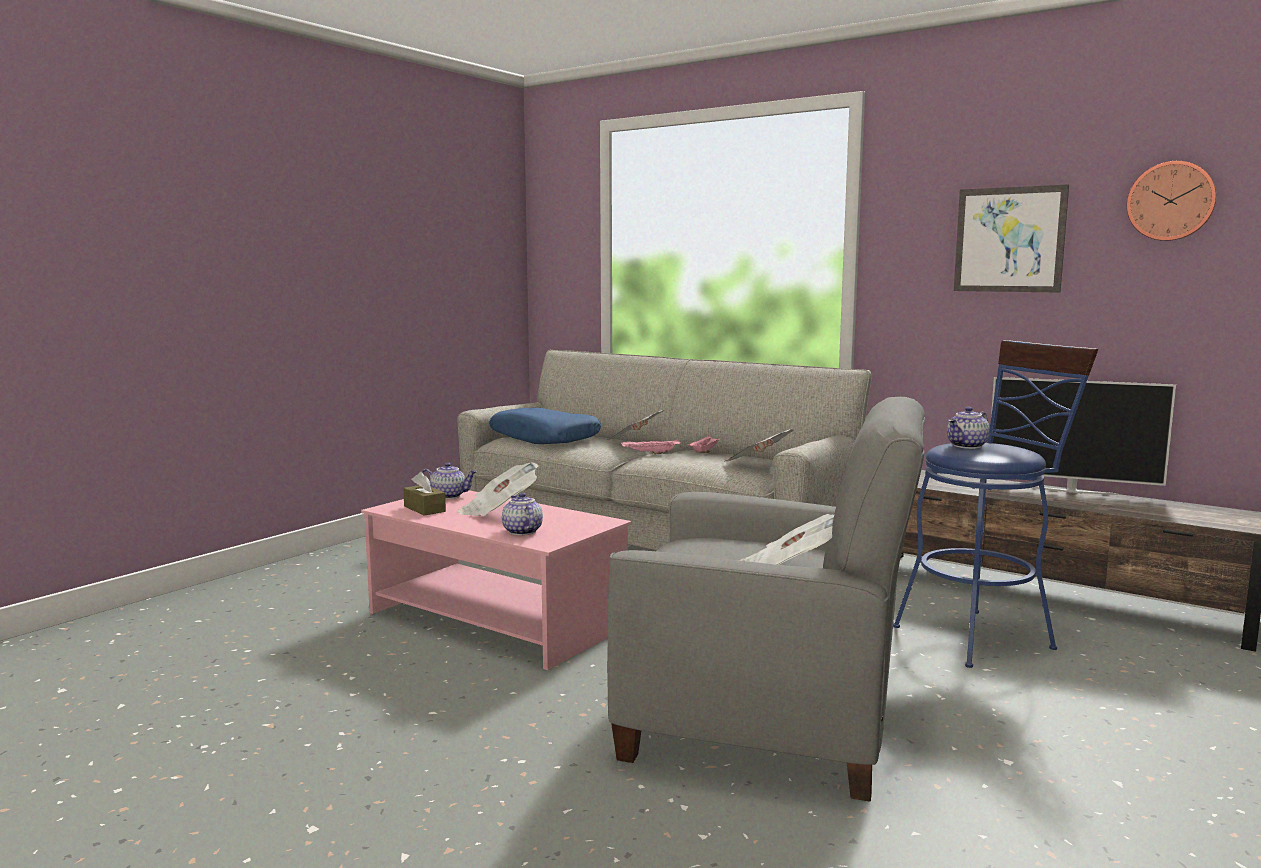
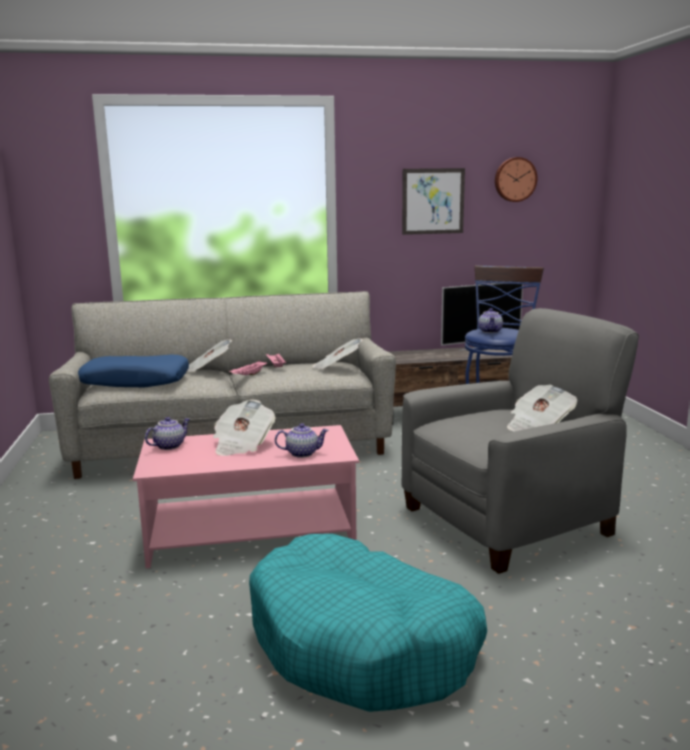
camera: 45 degrees left, 5 degrees up
brown tissue box [403,472,446,516] -> none
teapot [502,493,543,535] -> teapot turned 150 degrees clockwise [275,423,329,458]
none -> turquoise dog bed [249,534,487,712]

